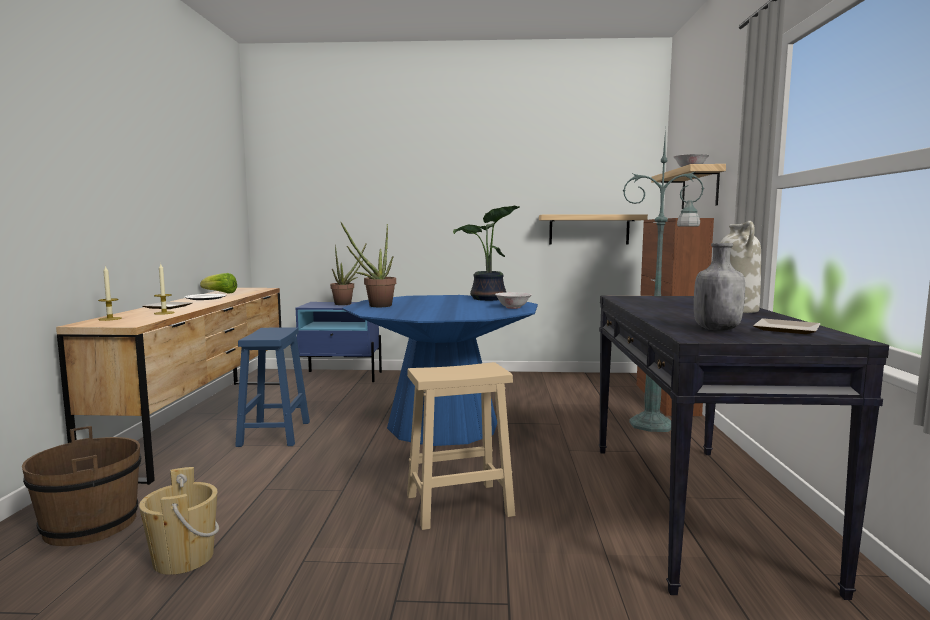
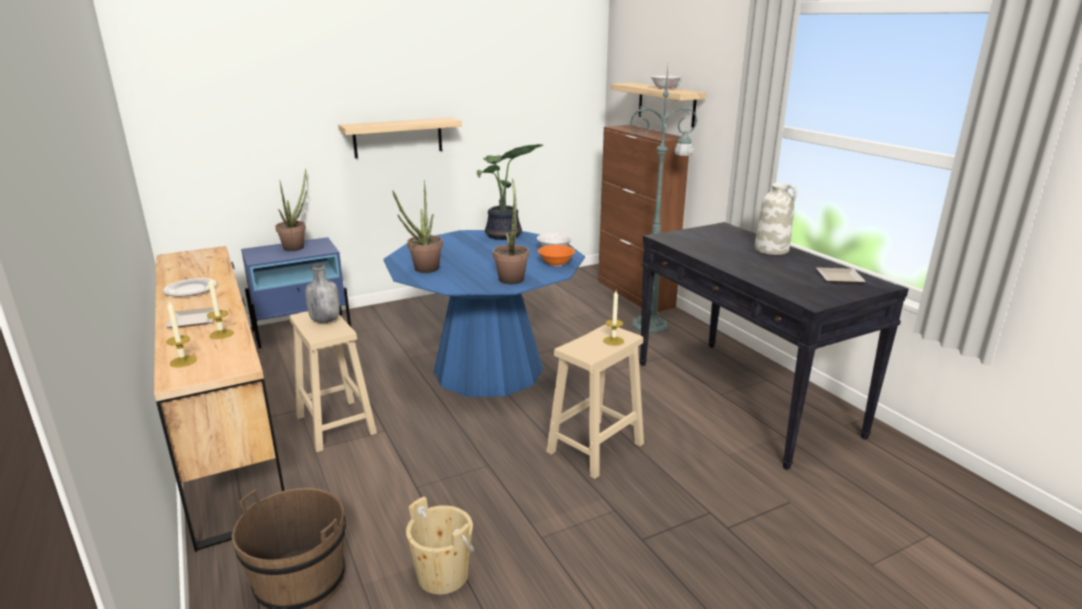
camera: 30 degrees left, 15 degrees up
lettuce [200,273,237,293] -> none
blue stool [235,327,310,447] -> beige stool [290,311,377,452]
shelf [539,214,648,245] -> shelf moved to [338,117,462,158]
grey bottle [694,243,745,331] -> grey bottle moved to [305,264,340,323]
none -> potted plant [493,178,529,284]
none -> orange bowl [538,245,576,266]
none -> candle [603,291,624,346]

